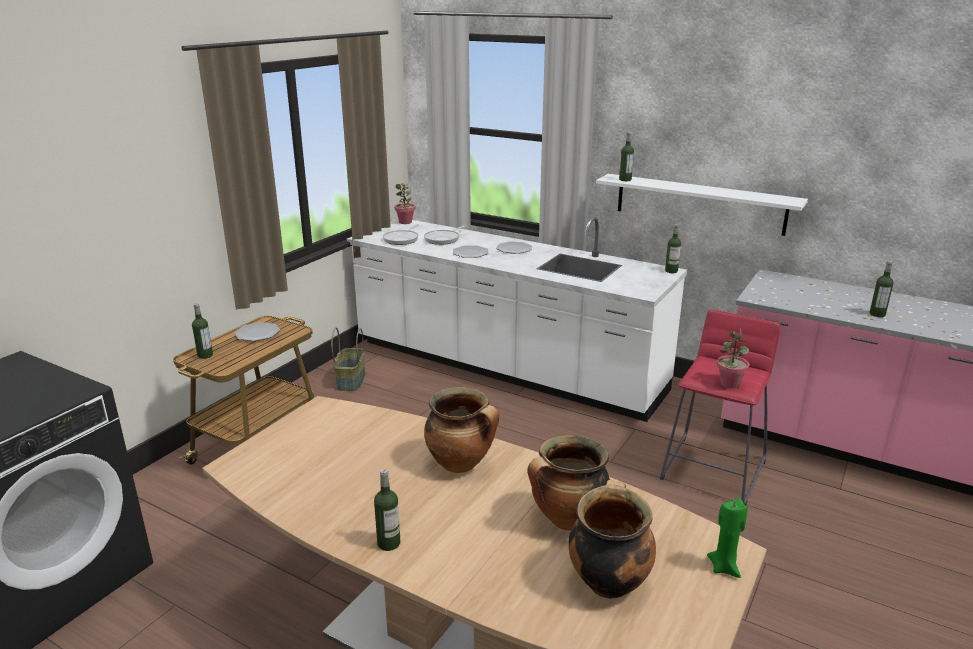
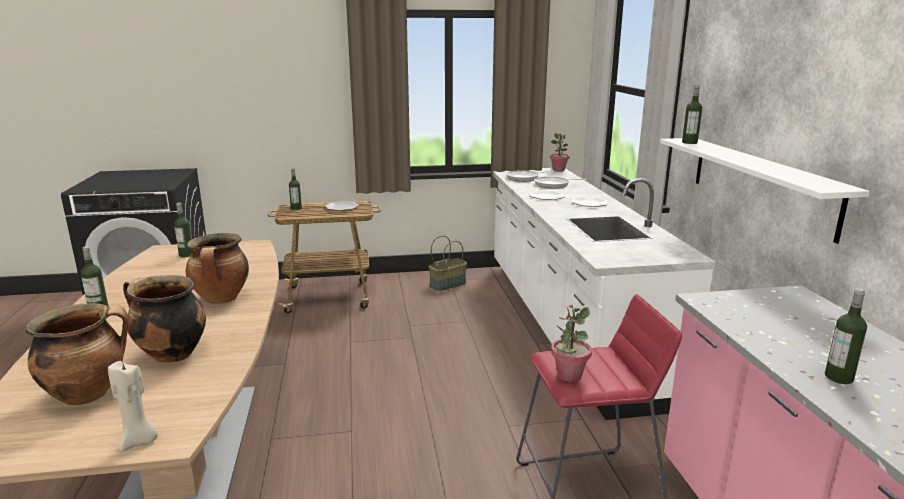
camera: 50 degrees right, 5 degrees down
bottle [665,224,681,273] -> bottle moved to [174,203,192,257]
green candle [707,498,748,578] -> beige candle [108,361,158,452]

